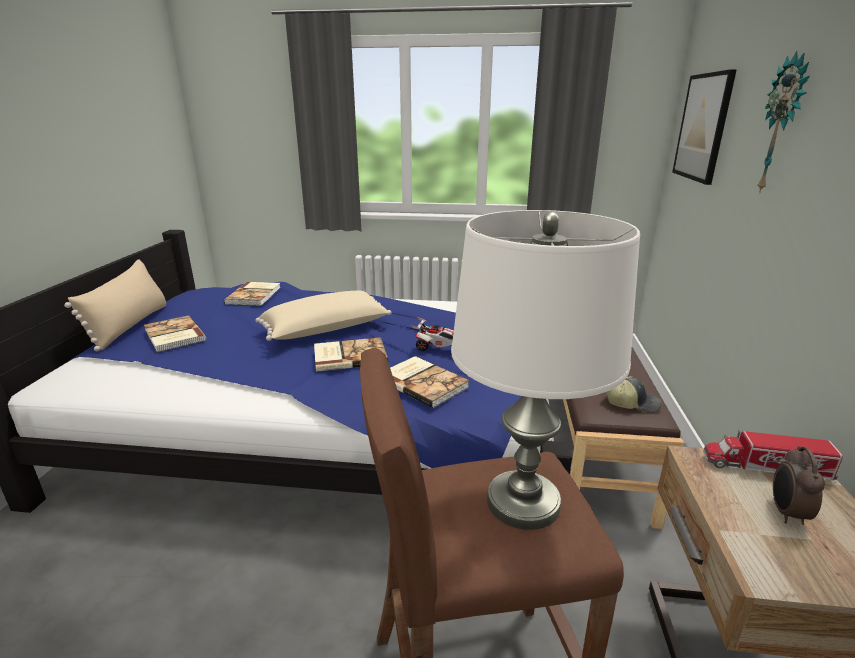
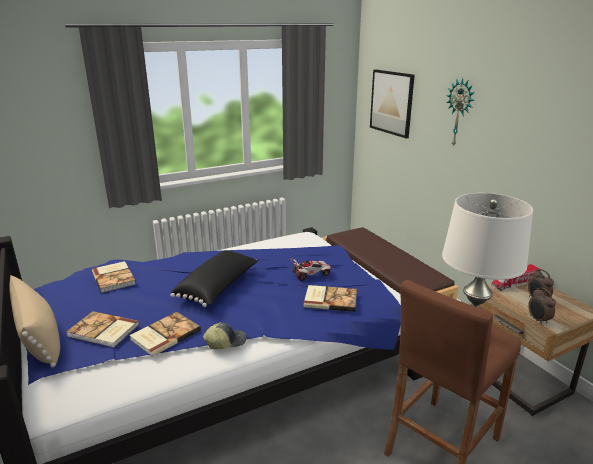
camera: 35 degrees left, 0 degrees up
beige pillow [256,291,391,341] -> black pillow [170,250,258,307]
book [314,337,388,372] -> book moved to [129,312,201,357]
cap [606,376,662,413] -> cap moved to [203,322,246,349]
none -> alarm clock [528,288,556,325]

